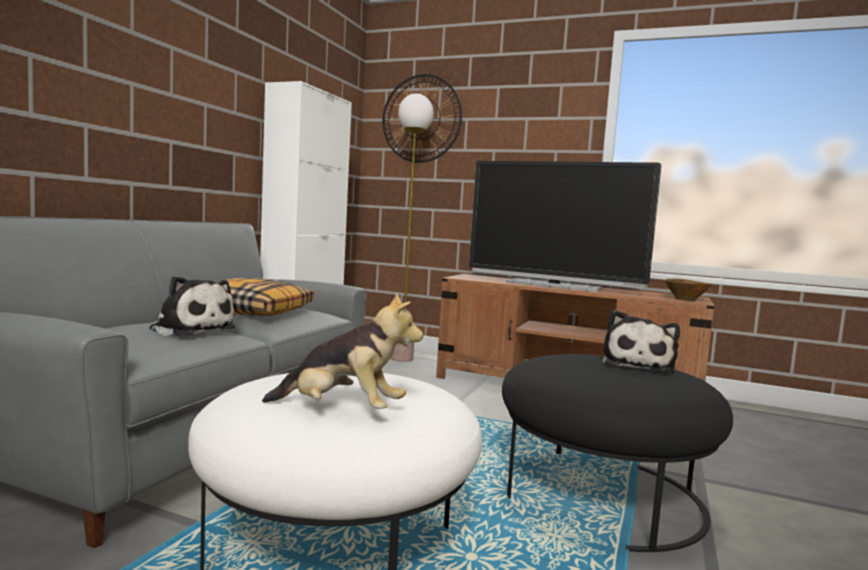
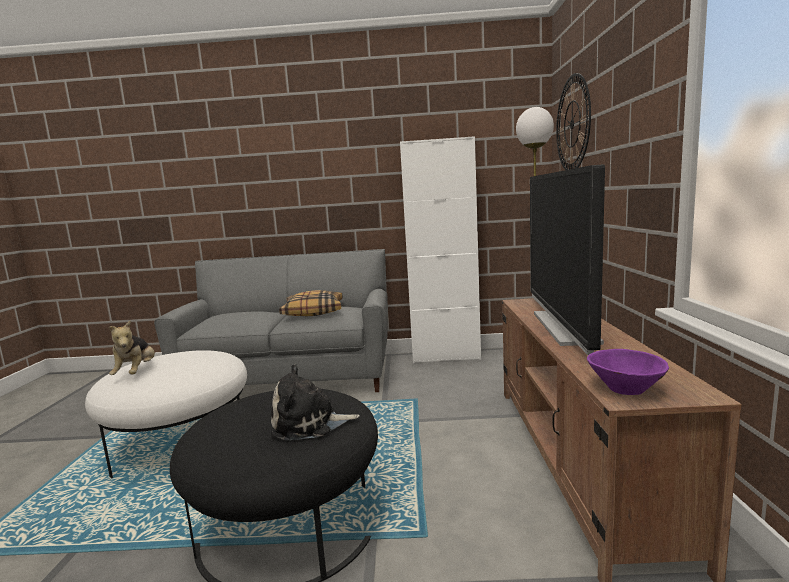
camera: 70 degrees right, 5 degrees up
plush toy [149,276,236,337] -> none
brown bowl [665,279,712,301] -> purple bowl [587,349,669,395]

